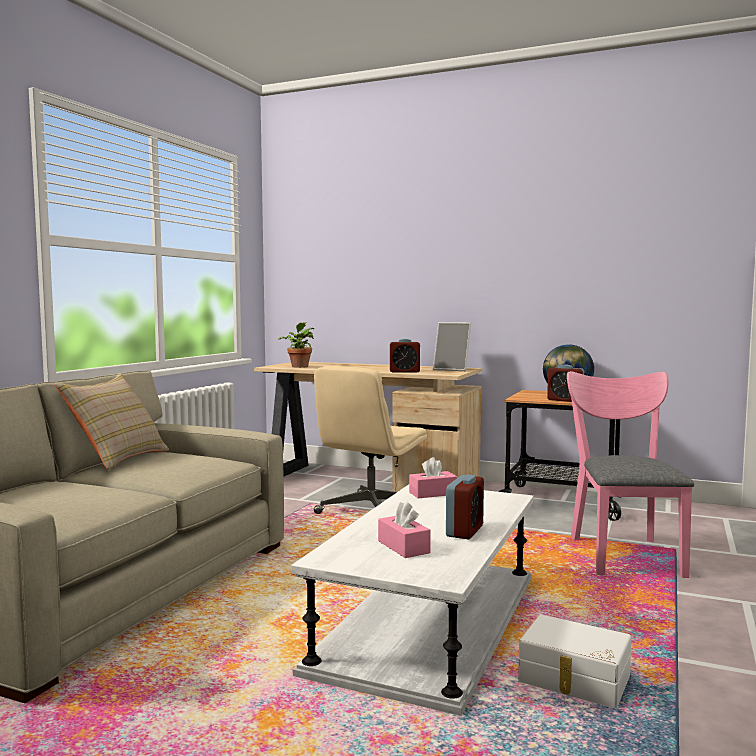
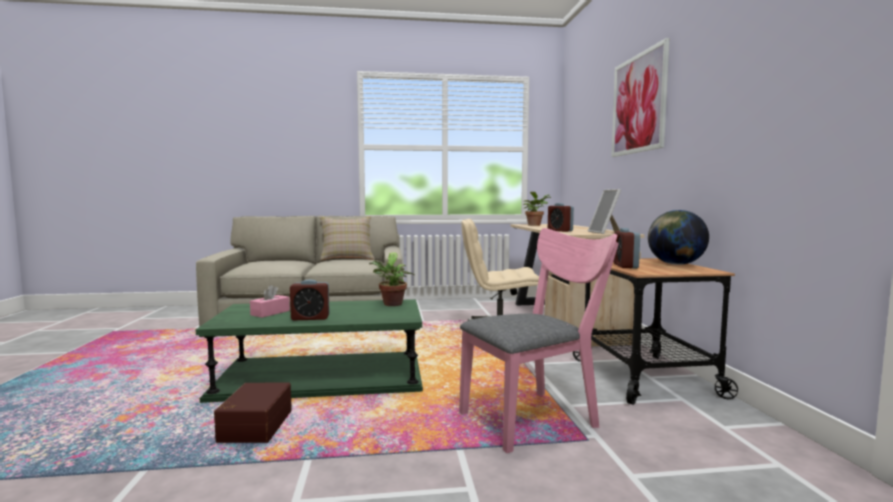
camera: 60 degrees right, 0 degrees up
white coffee table [291,484,534,716] -> green coffee table [196,299,423,403]
pink tissue box [409,457,457,498] -> potted plant [369,252,415,306]
white storage box [518,614,631,708] -> brown storage box [214,383,292,443]
none -> picture [611,38,670,157]

